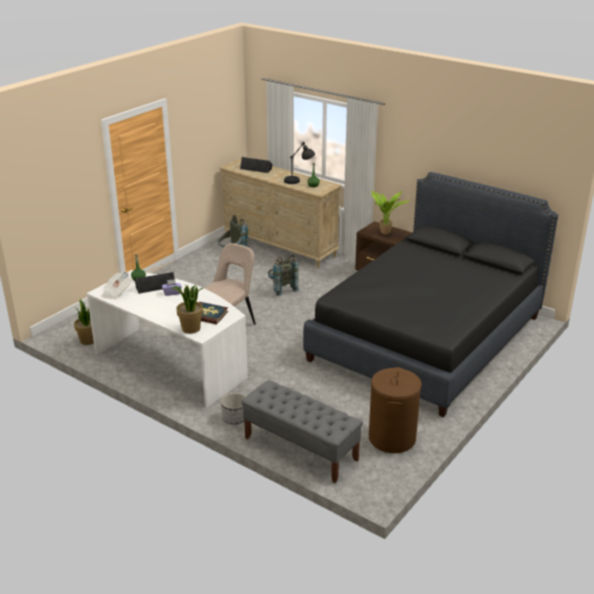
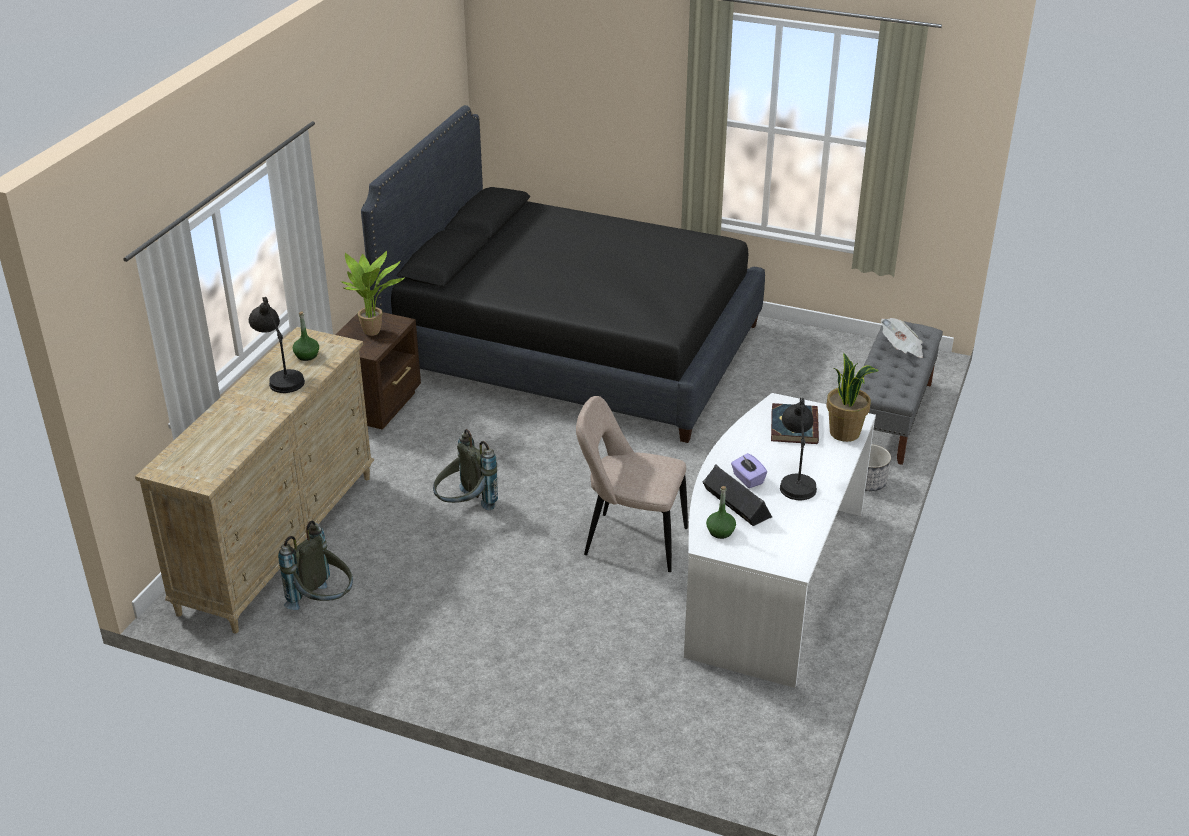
camera: 105 degrees left, 5 degrees up
potted plant [74,299,94,345] -> none
newspaper [101,272,131,299] -> newspaper moved to [881,318,923,358]
black speaker [240,157,273,173] -> none
brown laundry basket [369,367,422,453] -> none
none -> black table lamp [780,398,817,500]

